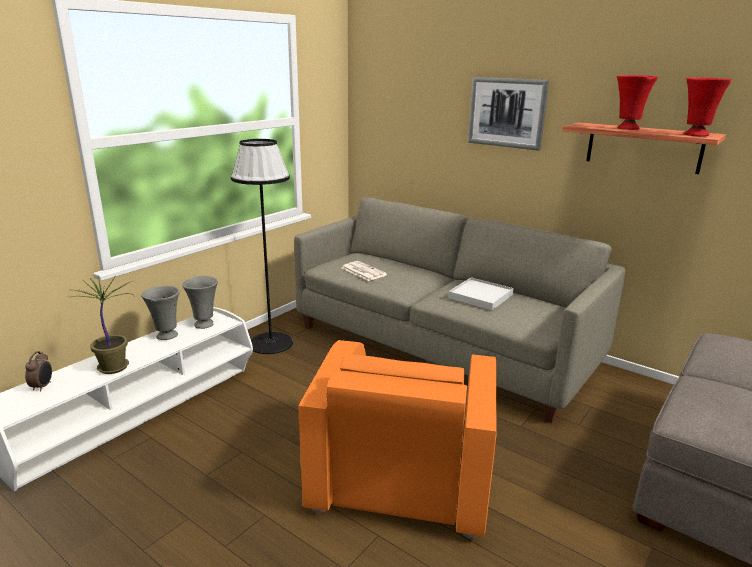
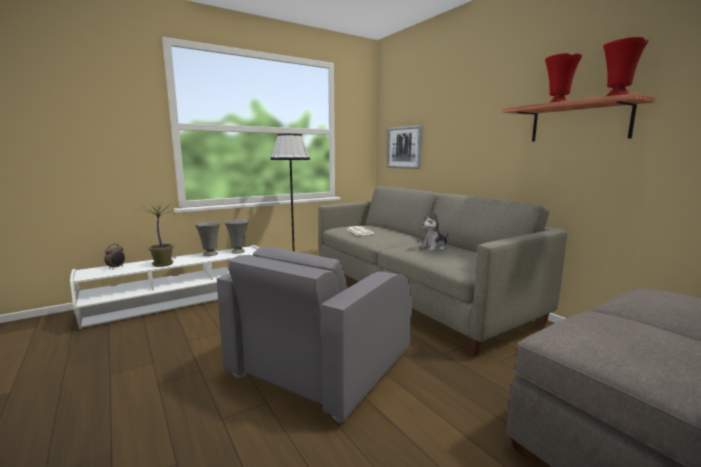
camera: 20 degrees right, 10 degrees down
orange armchair [299,340,497,539] -> grey armchair [217,247,412,422]
white tray [448,277,514,310] -> plush toy [420,213,448,251]
picture [468,77,549,151] -> picture moved to [387,125,422,169]

